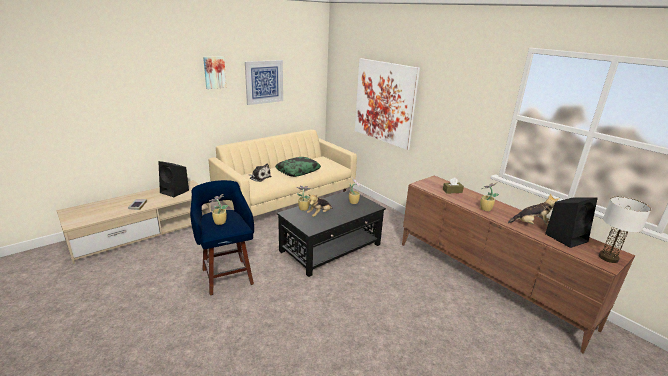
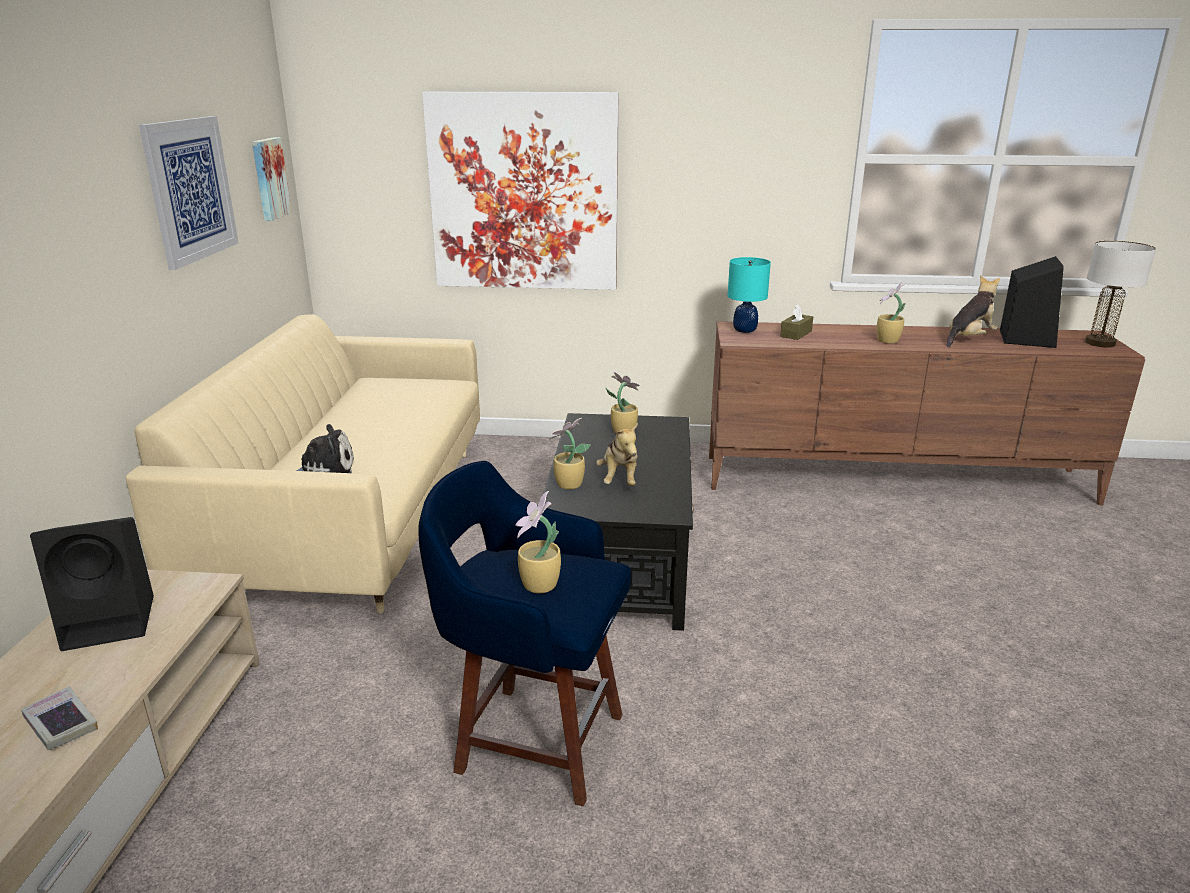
camera: 45 degrees left, 0 degrees up
picture [203,56,226,89] -> picture moved to [252,137,292,221]
pillow [275,157,321,177] -> none
none -> turquoise table lamp [727,257,771,333]

